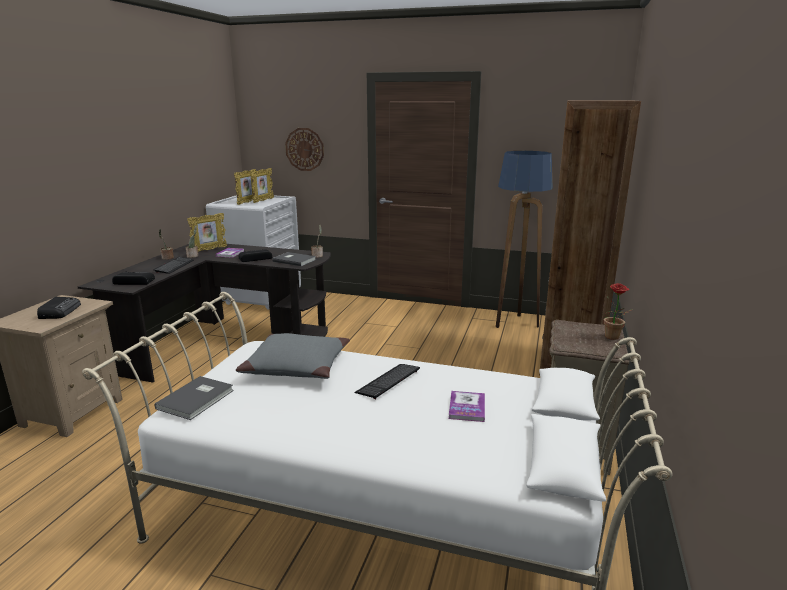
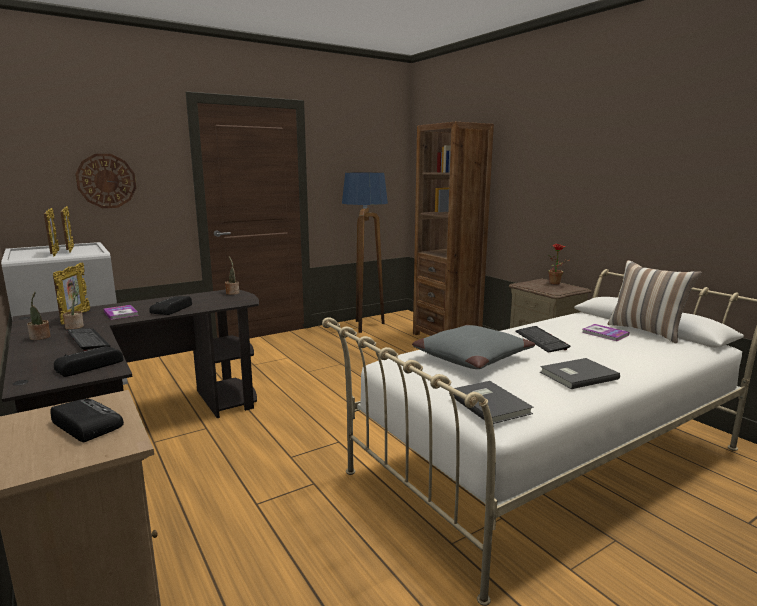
camera: 50 degrees left, 5 degrees down
grey book [272,252,316,266] -> grey book moved to [540,358,620,389]
none -> pillow [608,260,702,343]

